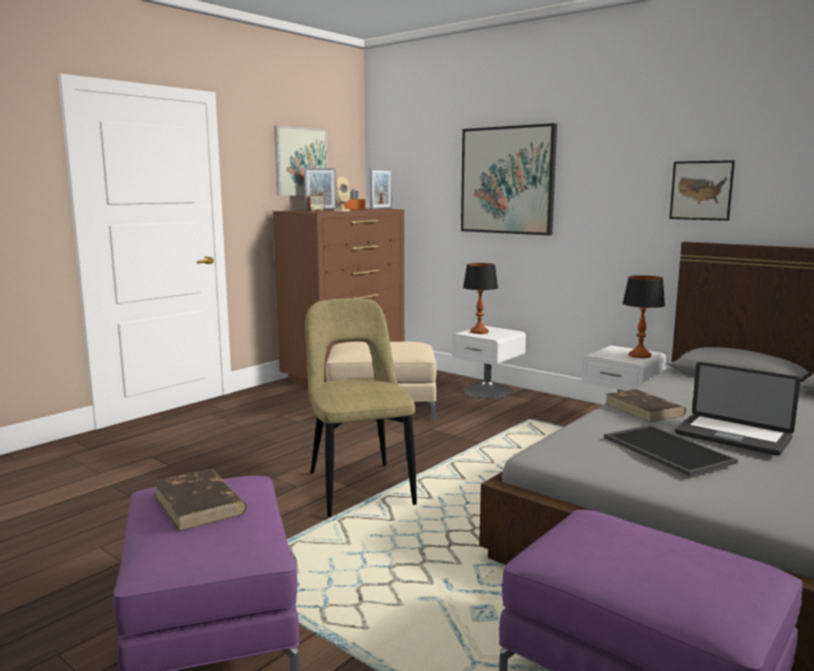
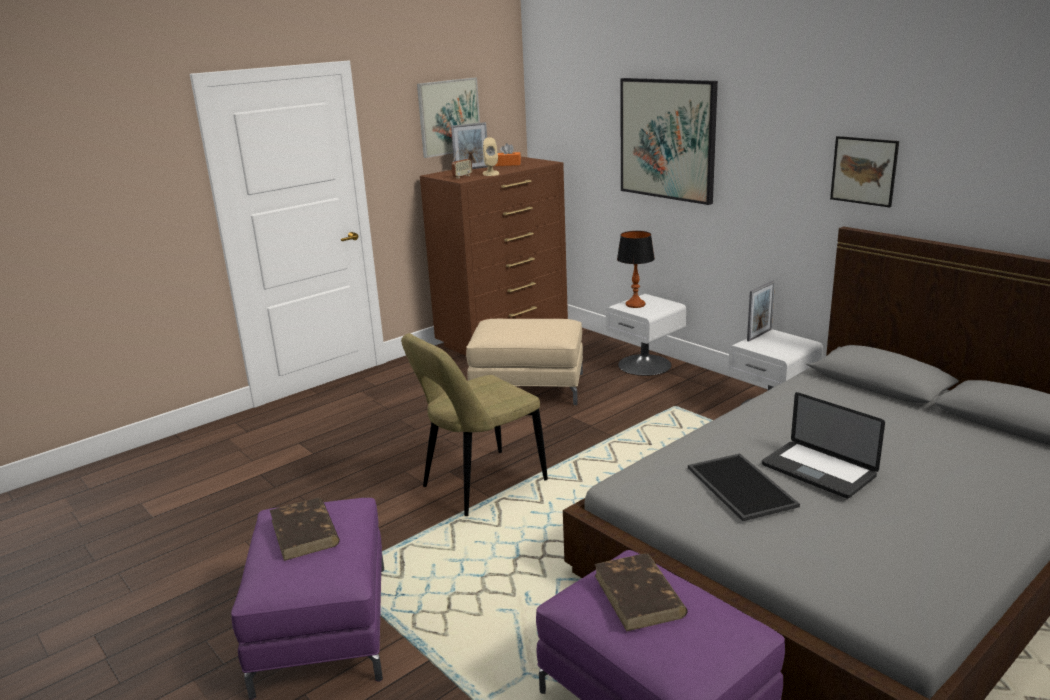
camera: 10 degrees right, 10 degrees up
beige chair [305,298,417,517] -> beige chair turned 120 degrees counterclockwise [401,333,548,516]
picture frame [370,168,392,210] -> picture frame moved to [747,281,775,342]
brown book [605,389,686,422] -> brown book moved to [594,553,688,631]
table lamp [622,275,665,358] -> none

